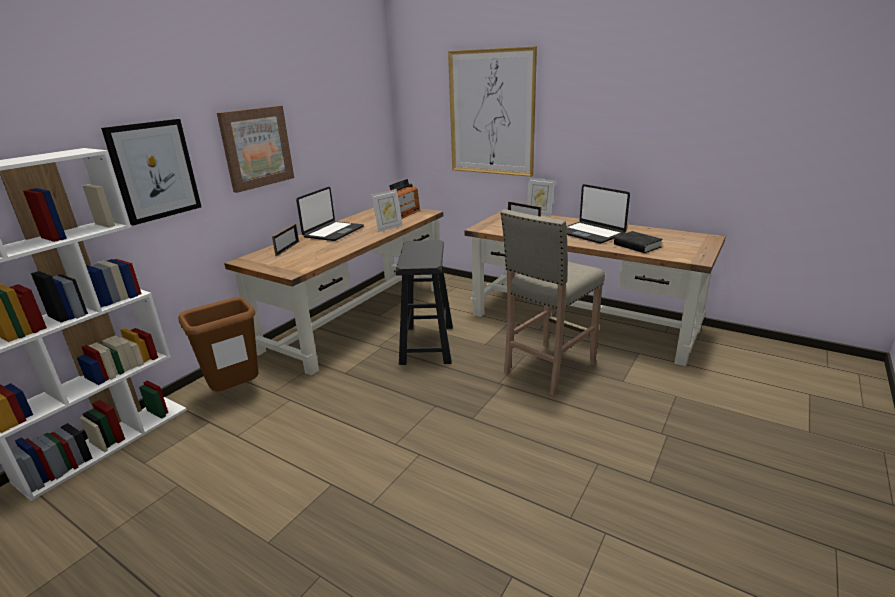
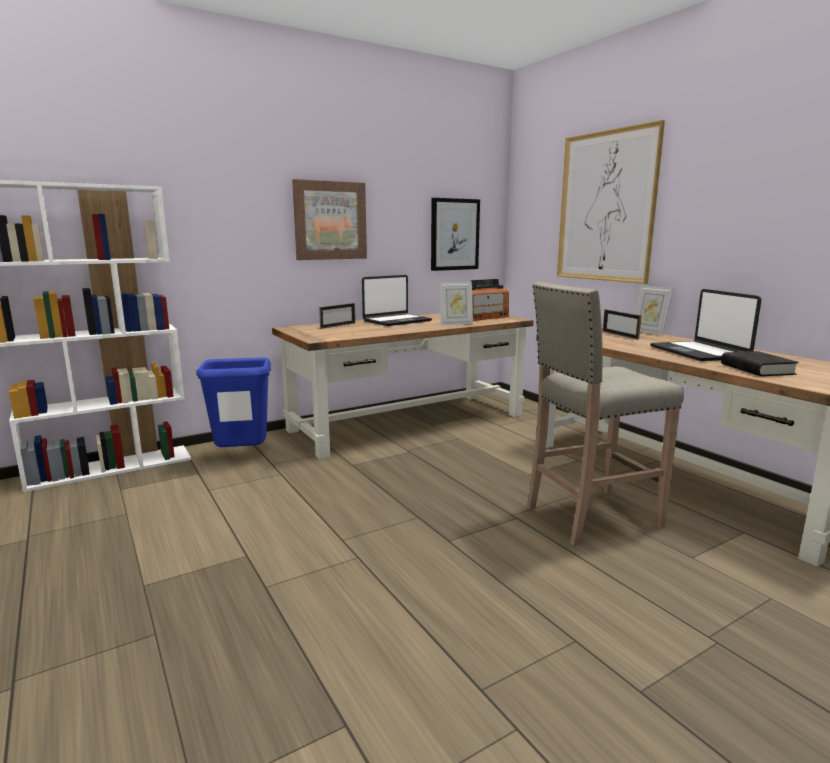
camera: 25 degrees right, 10 degrees down
picture [101,119,201,225] -> picture moved to [431,198,480,271]
brown trash can [178,297,258,391] -> blue trash can [196,357,271,447]
black stool [396,240,453,365] -> none

